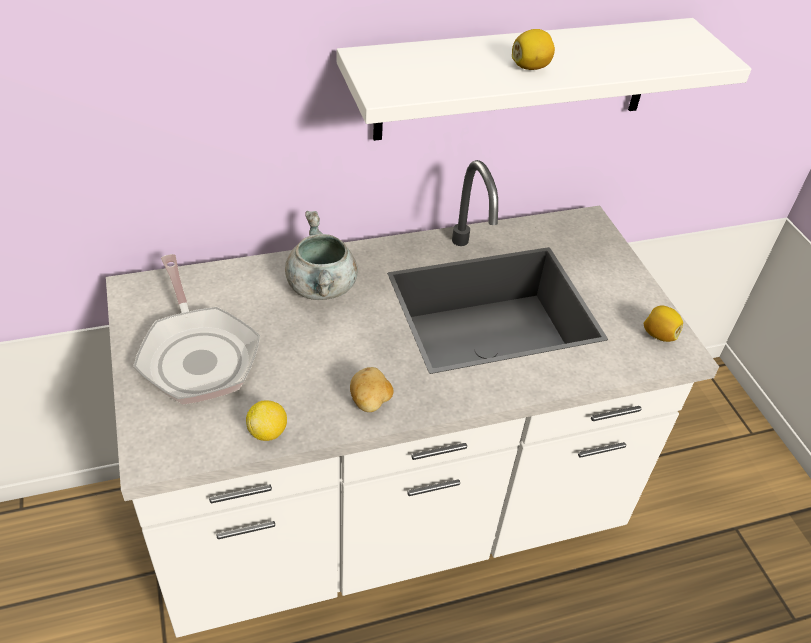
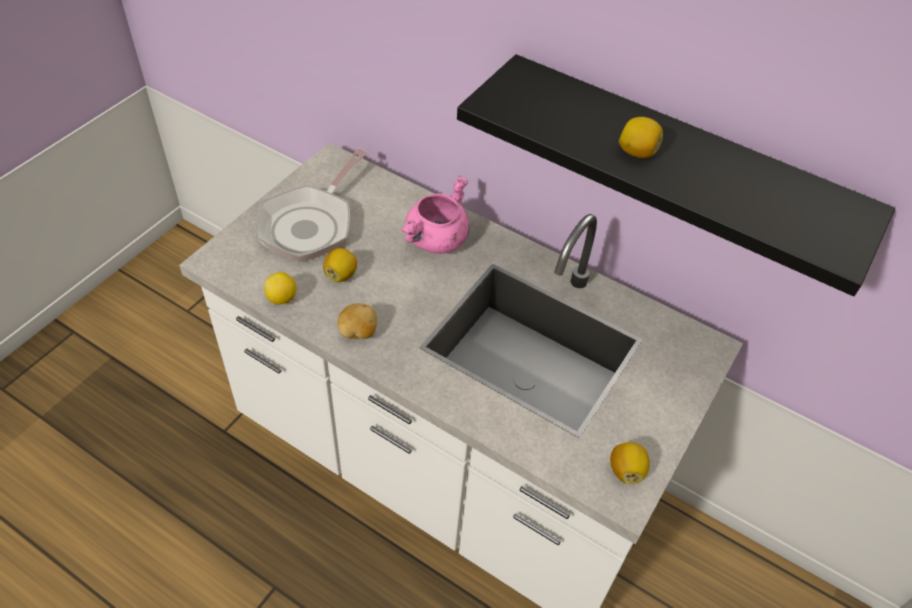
camera: 50 degrees right, 5 degrees up
grey cooking pot [285,211,358,300] -> pink cooking pot [400,176,469,254]
white shelf [337,18,752,141] -> black shelf [457,54,895,296]
none -> lemon [323,248,357,282]

